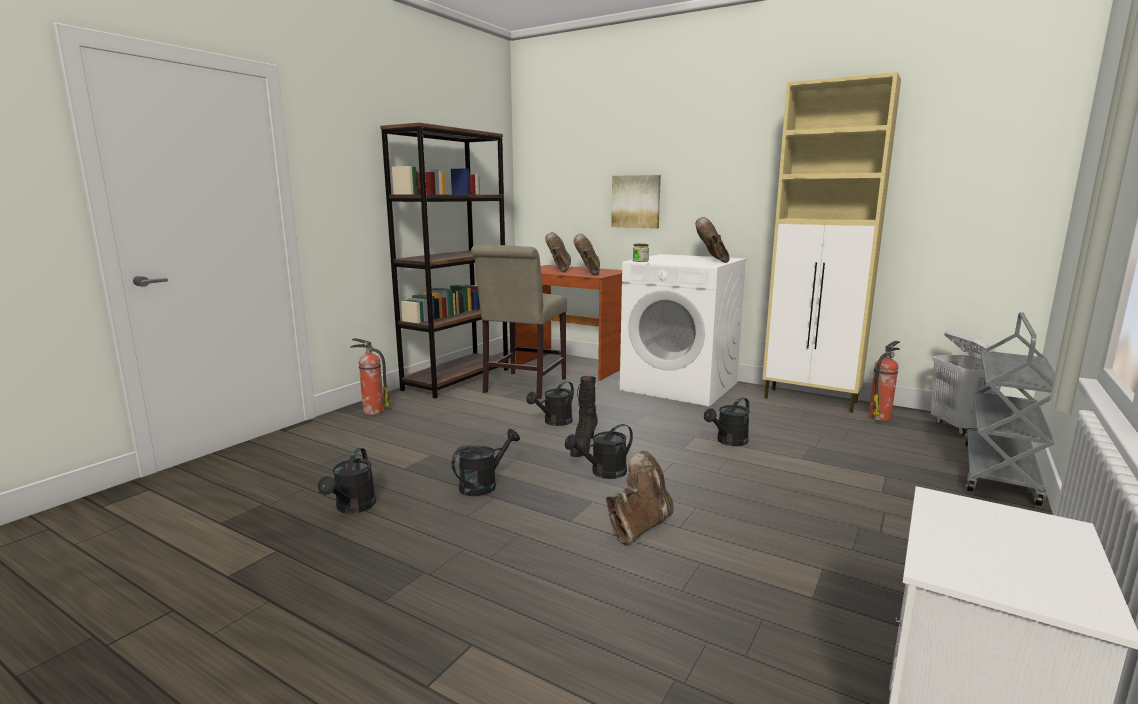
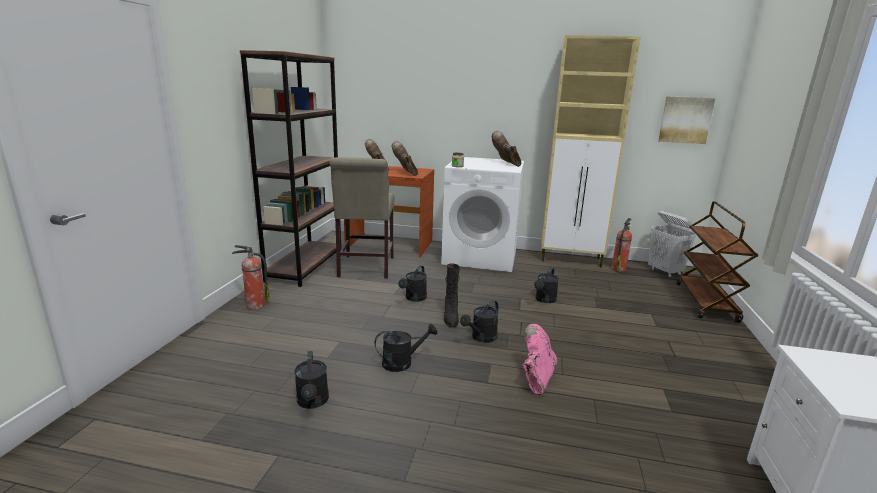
camera: 20 degrees left, 5 degrees up
black watering can [452,429,520,496] -> black watering can turned 45 degrees clockwise [375,324,438,372]
brown boot [606,451,674,546] -> pink boot [522,324,557,395]
picture [611,175,661,229] -> picture moved to [658,96,715,144]
grey cart [964,312,1055,506] -> brown cart [676,201,759,323]

